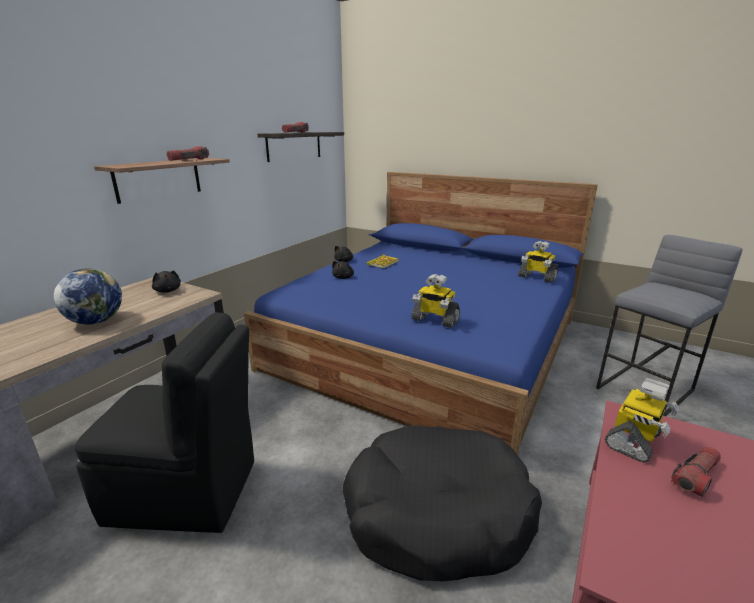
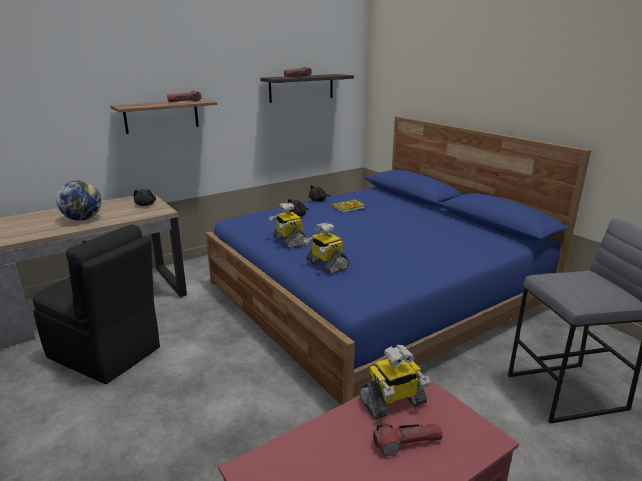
camera: 25 degrees right, 0 degrees up
black dog bed [342,425,542,581] -> none
toy robot [518,241,558,283] -> toy robot moved to [269,202,307,248]

